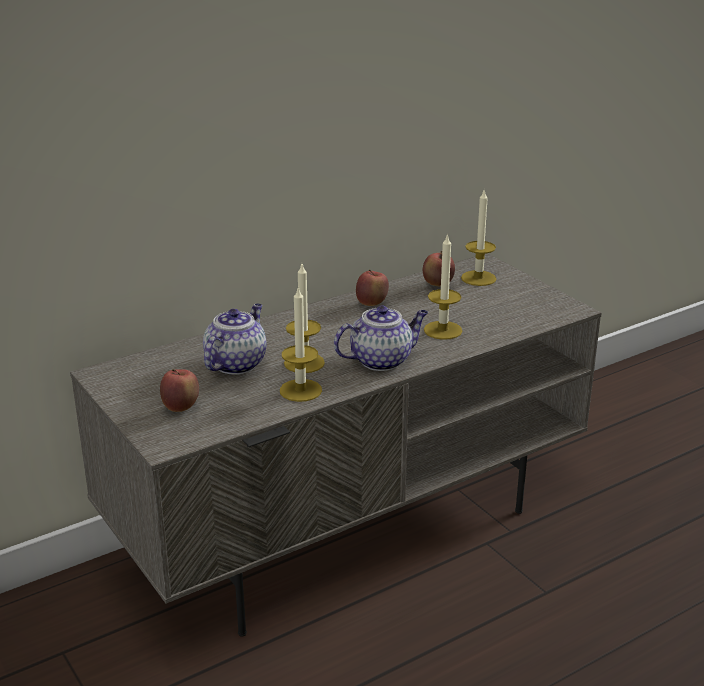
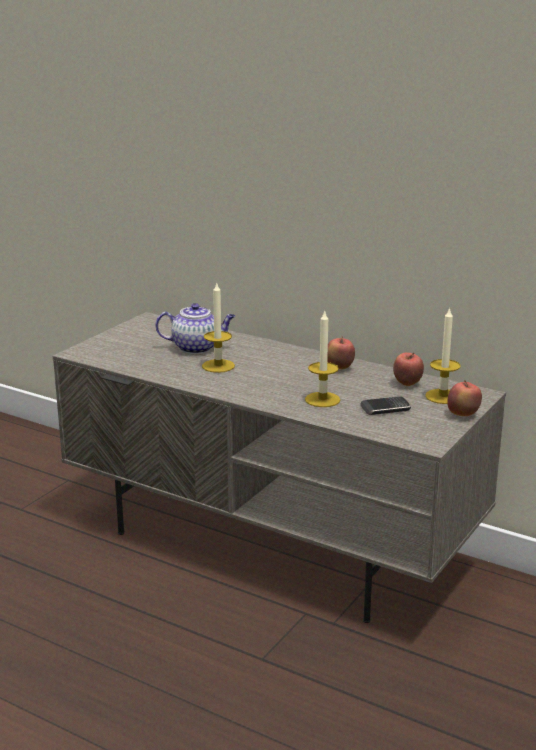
camera: 65 degrees right, 5 degrees down
apple [160,369,199,412] -> apple moved to [447,380,482,416]
candle [280,286,322,402] -> none
teapot [334,305,428,371] -> none
none -> phone [360,396,411,415]

